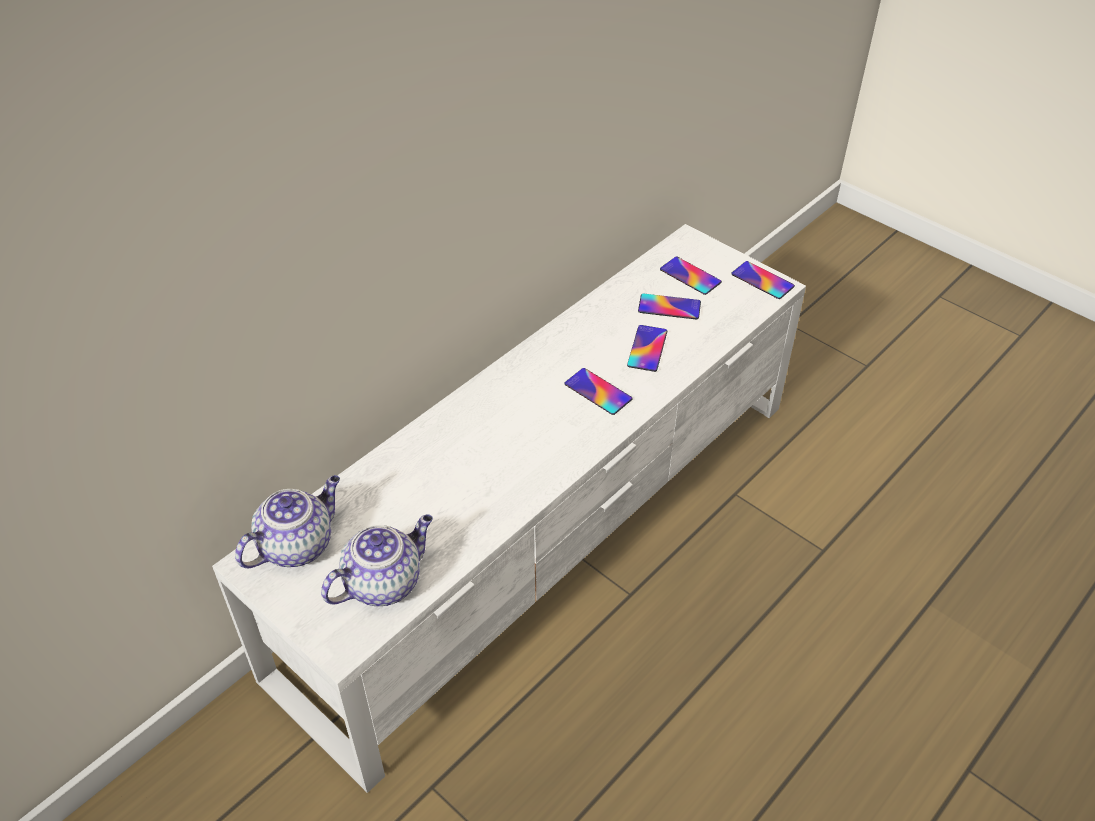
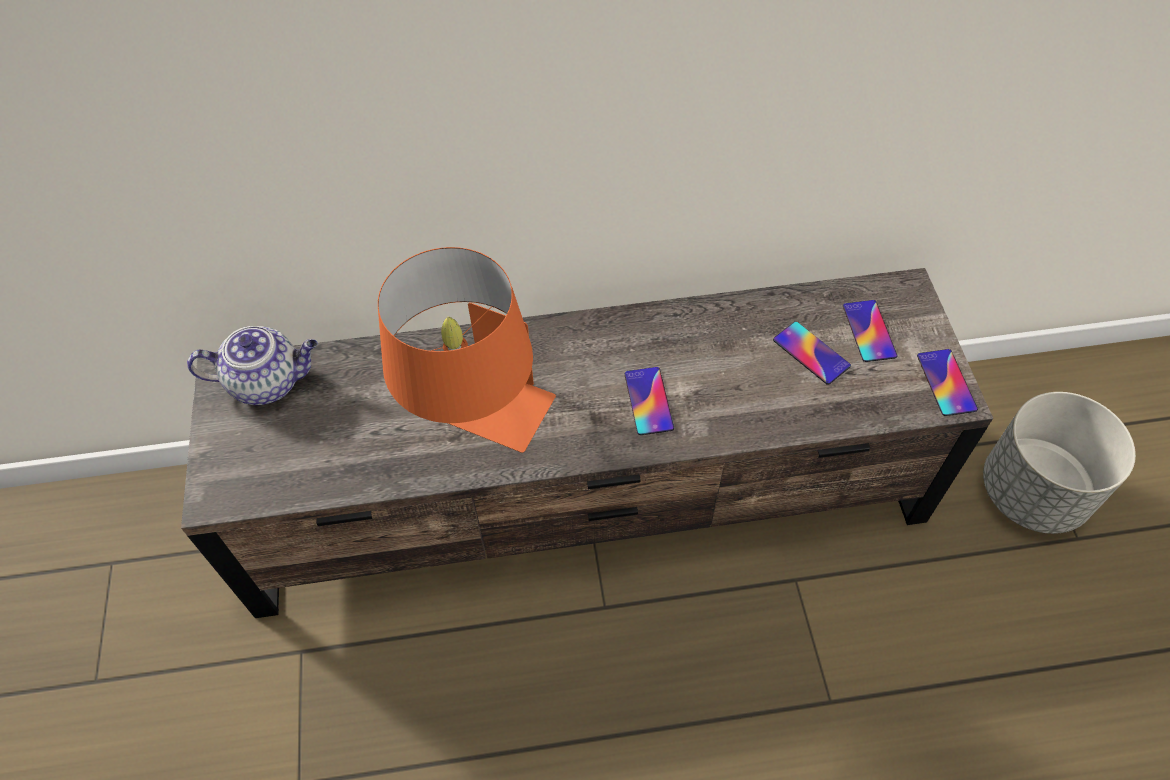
camera: 40 degrees right, 10 degrees up
white tv stand [212,224,806,793] -> brown tv stand [181,268,993,618]
teapot [321,514,433,606] -> none
phone [627,325,667,372] -> none
none -> orange table lamp [378,247,556,453]
none -> grey planter [983,392,1136,534]

